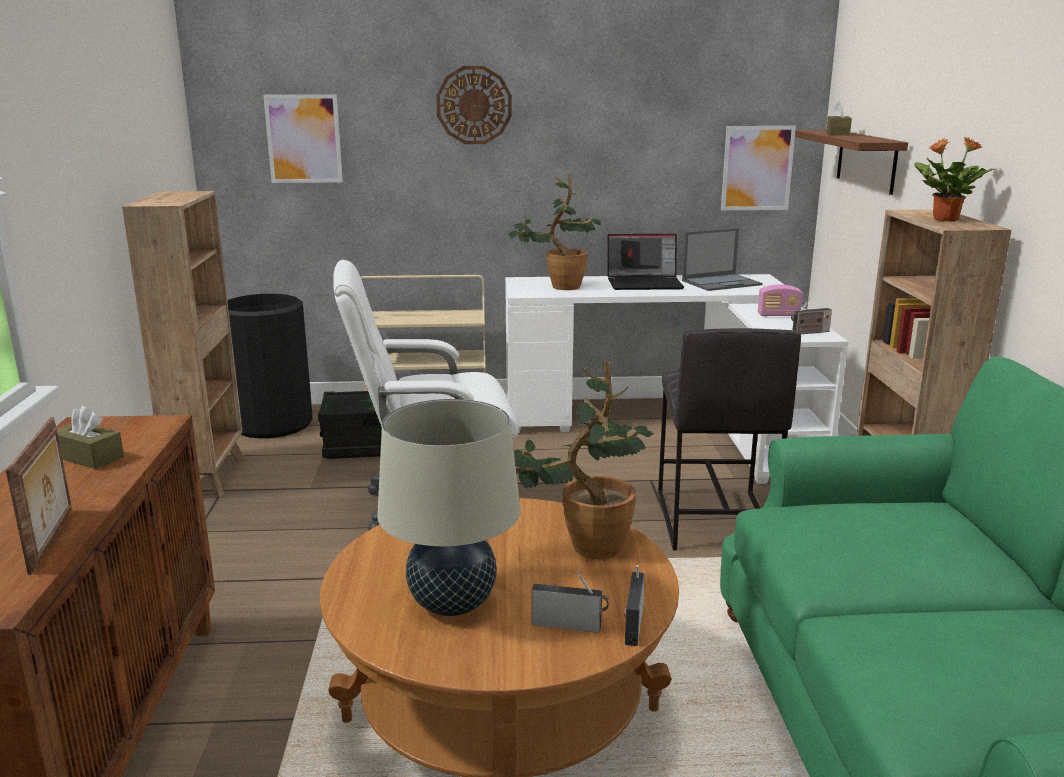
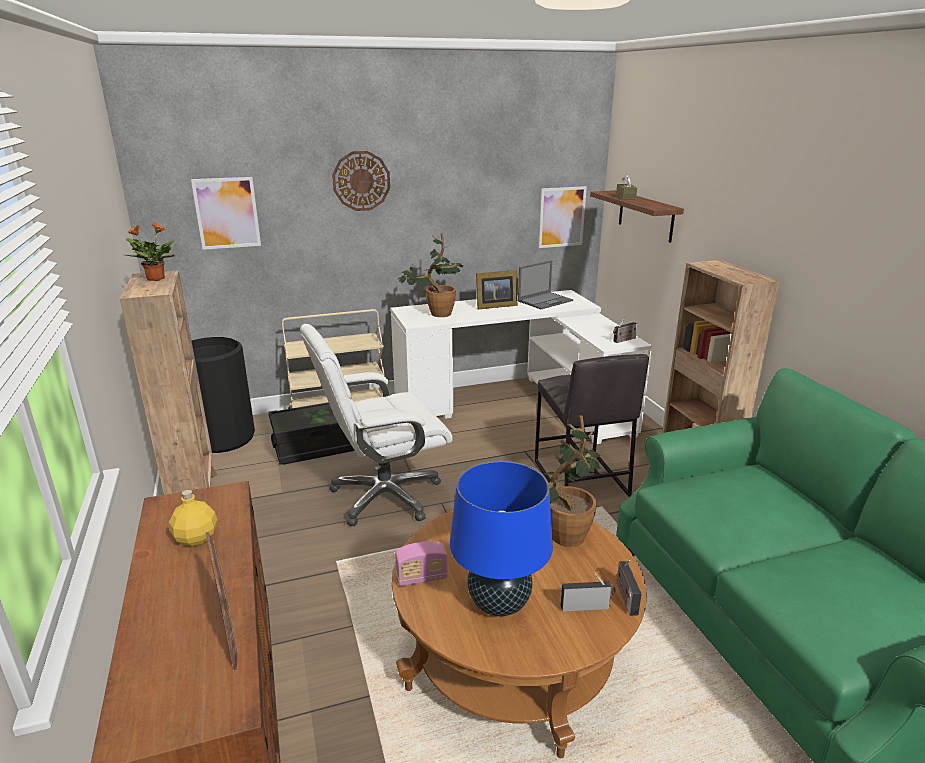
camera: 15 degrees left, 5 degrees up
brown tissue box [57,406,124,469] -> yellow bottle [168,490,217,546]
beige table lamp [377,399,520,616] -> blue table lamp [450,461,553,616]
laptop [607,234,684,290] -> picture frame [476,270,518,309]
radio [758,285,803,317] -> radio moved to [395,541,448,586]
potted plant [914,137,994,222] -> potted plant moved to [125,223,176,281]

